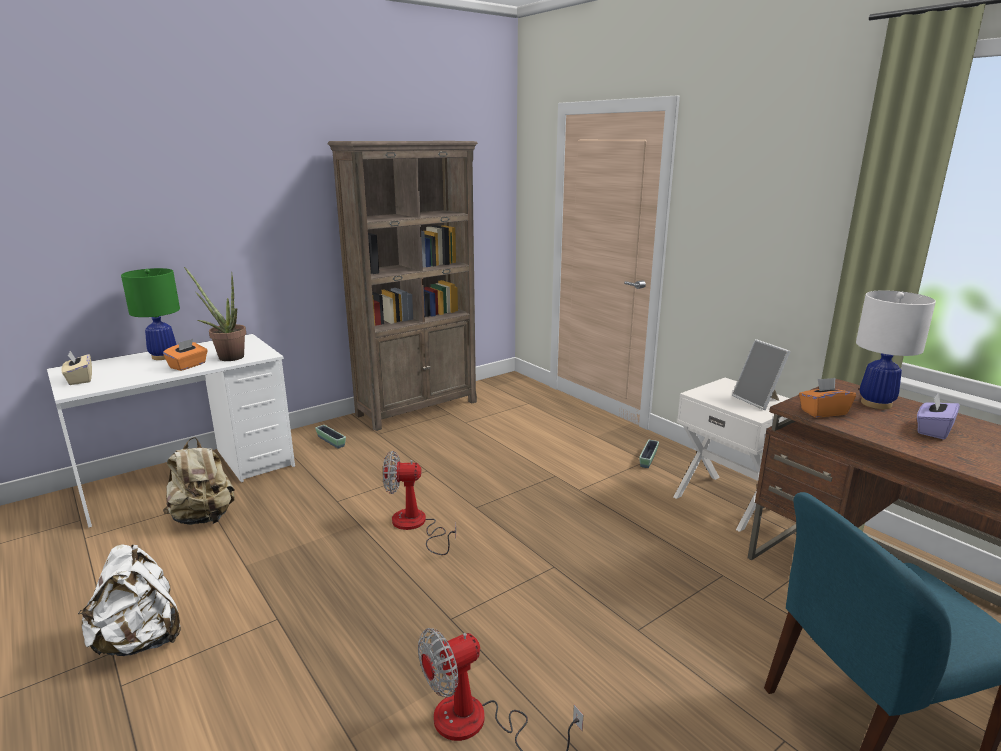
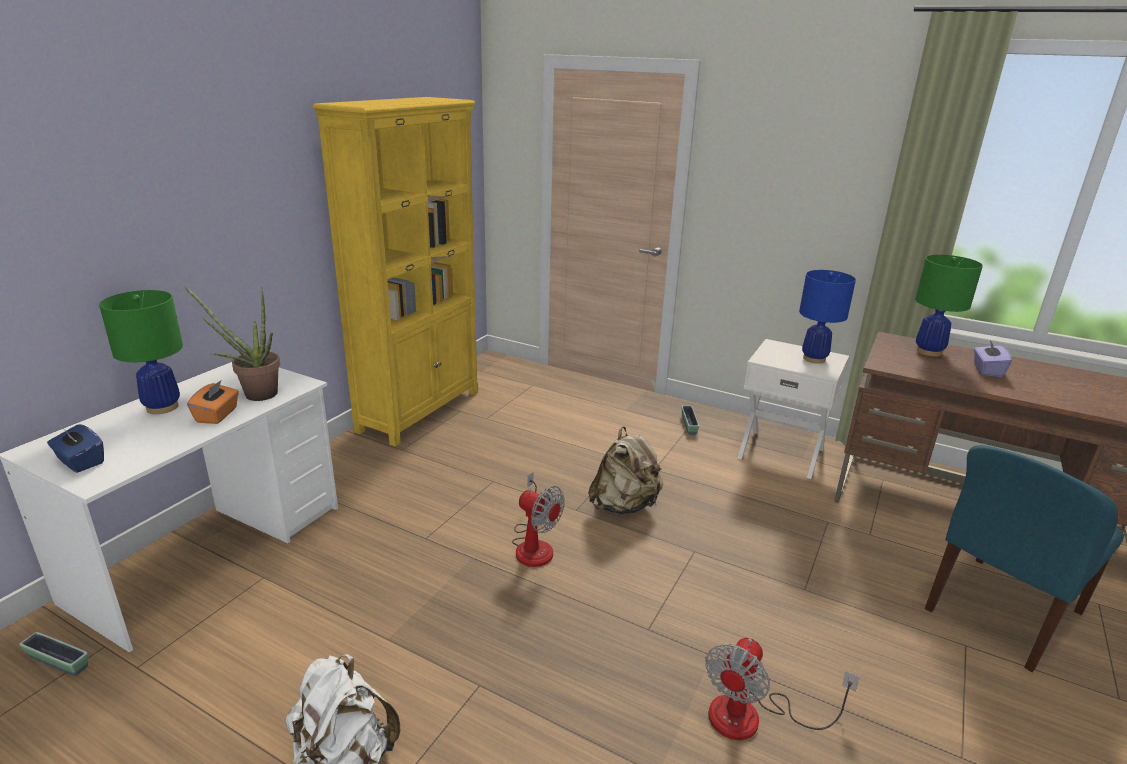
camera: 25 degrees left, 5 degrees up
beige tissue box [61,351,92,385] -> blue tissue box [47,424,104,473]
beige backpack [163,437,235,525] -> beige backpack moved to [588,426,663,514]
planter [315,425,346,449] -> planter moved to [19,632,88,676]
brown bookcase [328,141,478,431] -> yellow bookcase [313,97,478,447]
fan [383,451,456,555] -> fan turned 120 degrees counterclockwise [512,472,565,567]
picture frame [732,339,791,410] -> blue table lamp [799,270,856,364]
orange tissue box [799,378,856,418] -> none
white table lamp [856,290,936,409] -> green table lamp [915,255,983,356]

